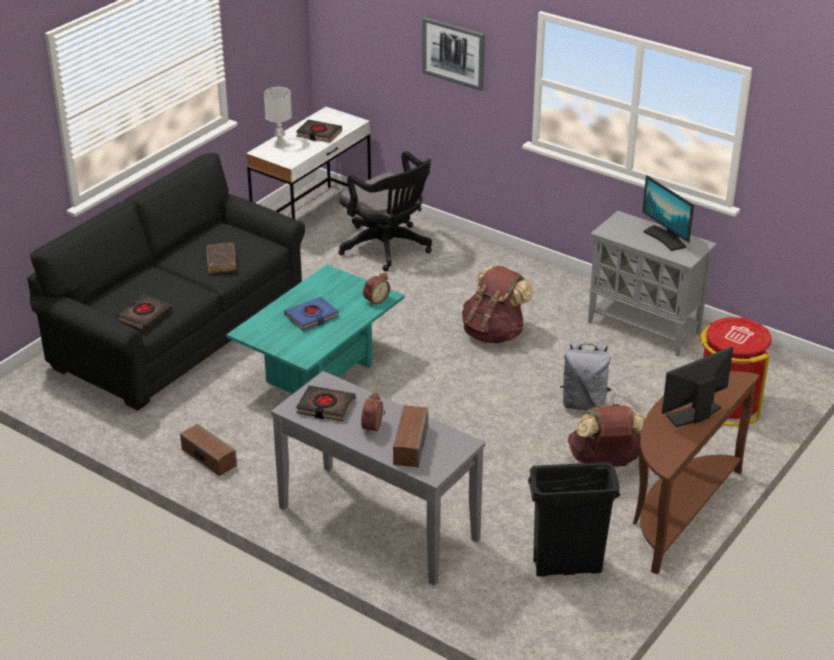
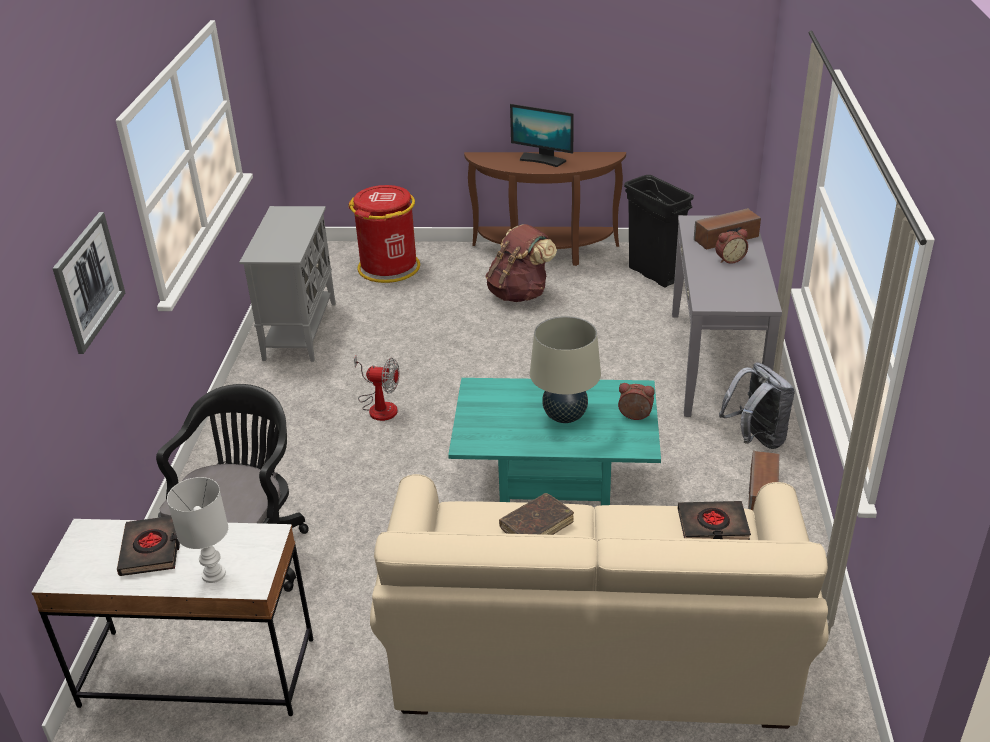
camera: 120 degrees left, 0 degrees up
black sofa [27,153,305,411] -> beige sofa [370,474,828,729]
blue book [284,297,339,331] -> beige table lamp [530,316,601,423]
black book [296,385,355,421] -> none
alarm clock [363,272,390,306] -> alarm clock moved to [618,383,655,420]
brown backpack [462,265,534,343] -> fan [354,356,399,421]
grey backpack [560,341,611,410] -> grey backpack moved to [719,362,795,449]
monitor [642,175,694,251] -> none

